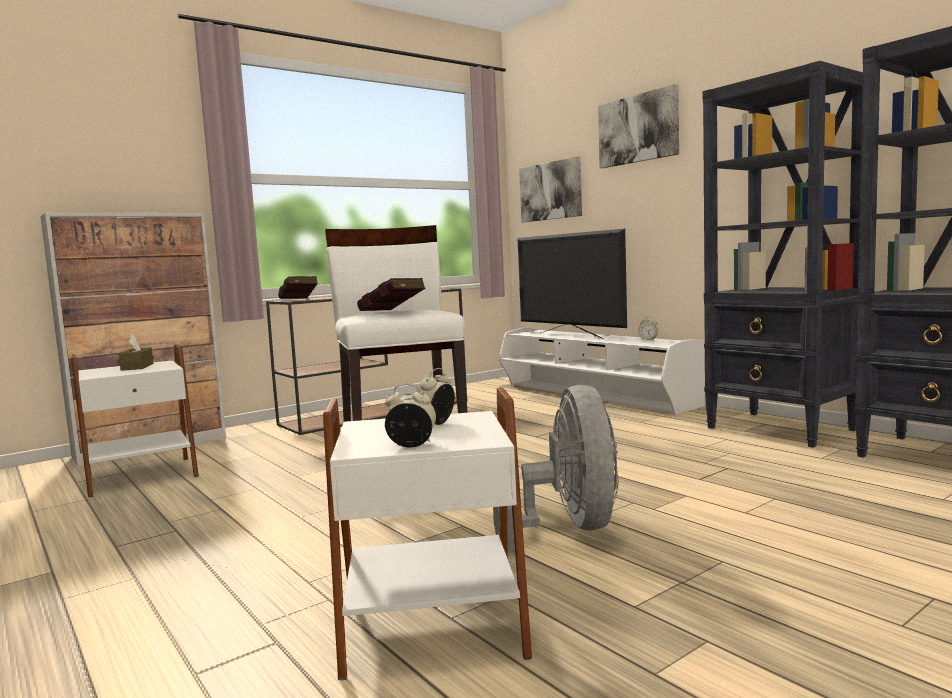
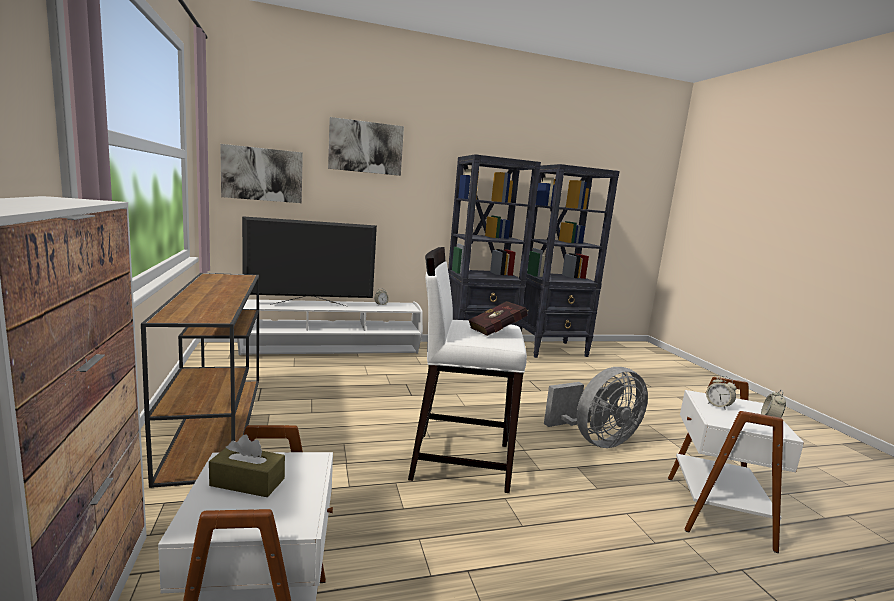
camera: 70 degrees left, 5 degrees up
red book [278,276,318,299] -> none
grey fan [493,385,619,553] -> grey fan turned 135 degrees clockwise [544,367,648,448]

